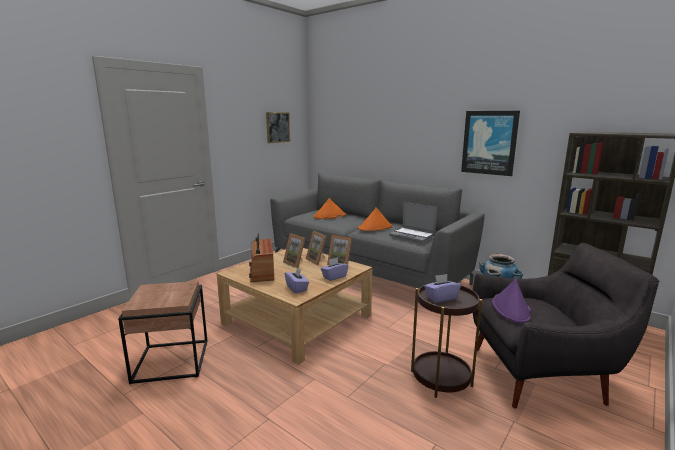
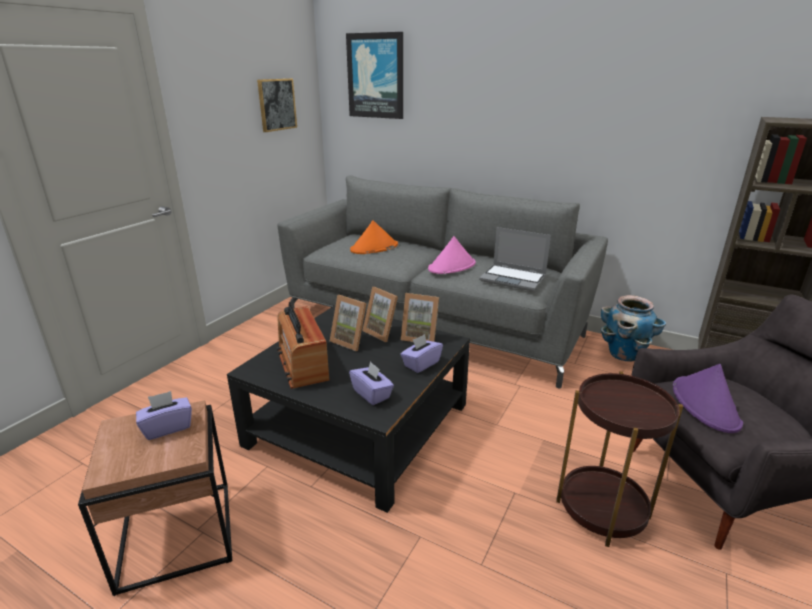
camera: 10 degrees left, 10 degrees up
beige coffee table [217,248,372,365] -> black coffee table [227,305,470,513]
orange hat [358,207,392,231] -> pink hat [428,236,476,274]
purple tissue box [424,274,461,303] -> purple tissue box moved to [136,391,192,440]
picture [461,111,520,176] -> picture moved to [346,32,403,119]

